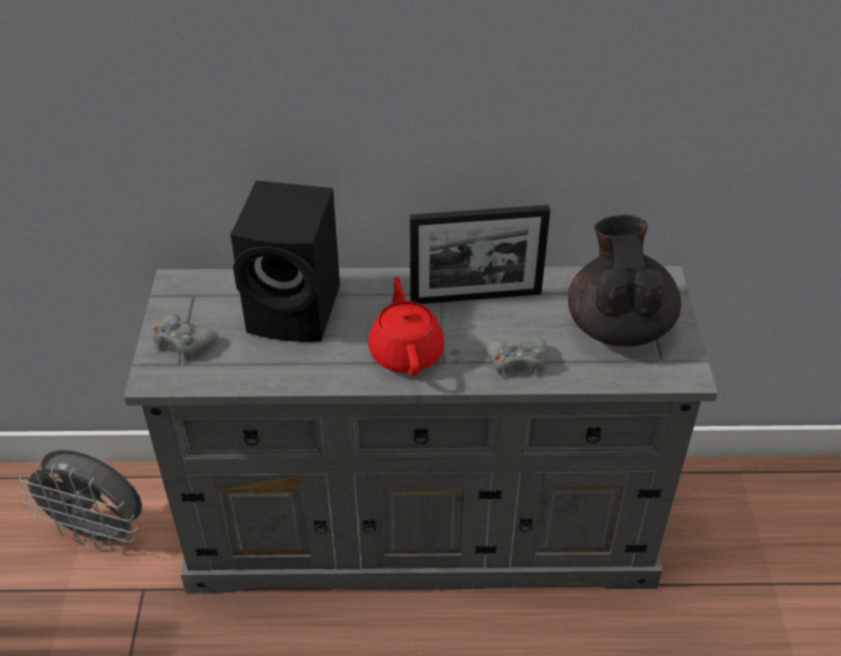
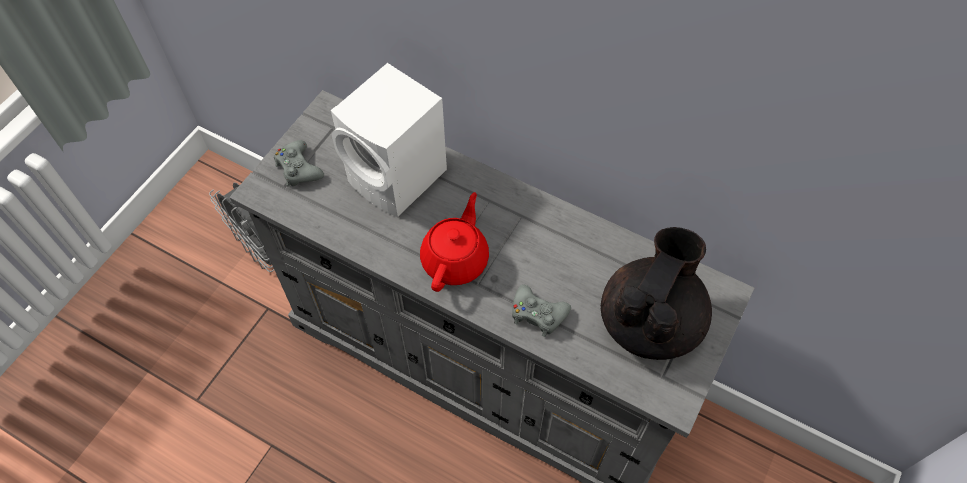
camera: 30 degrees right, 15 degrees up
black speaker [230,180,340,342] -> white speaker [331,63,447,217]
picture frame [410,205,550,304] -> none

